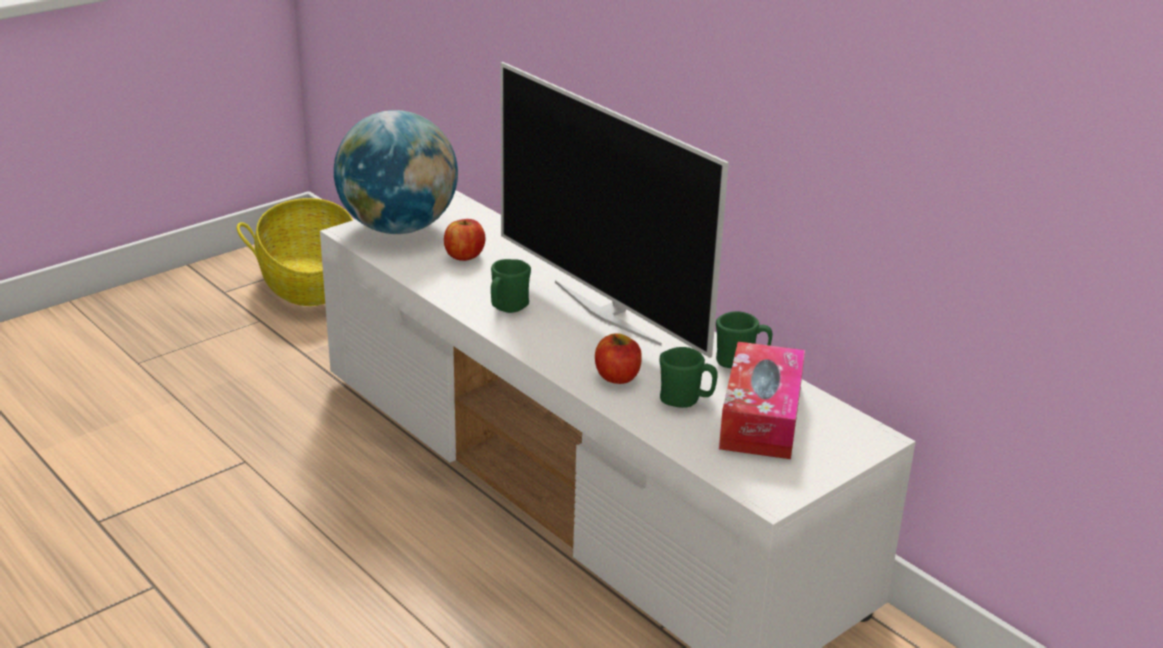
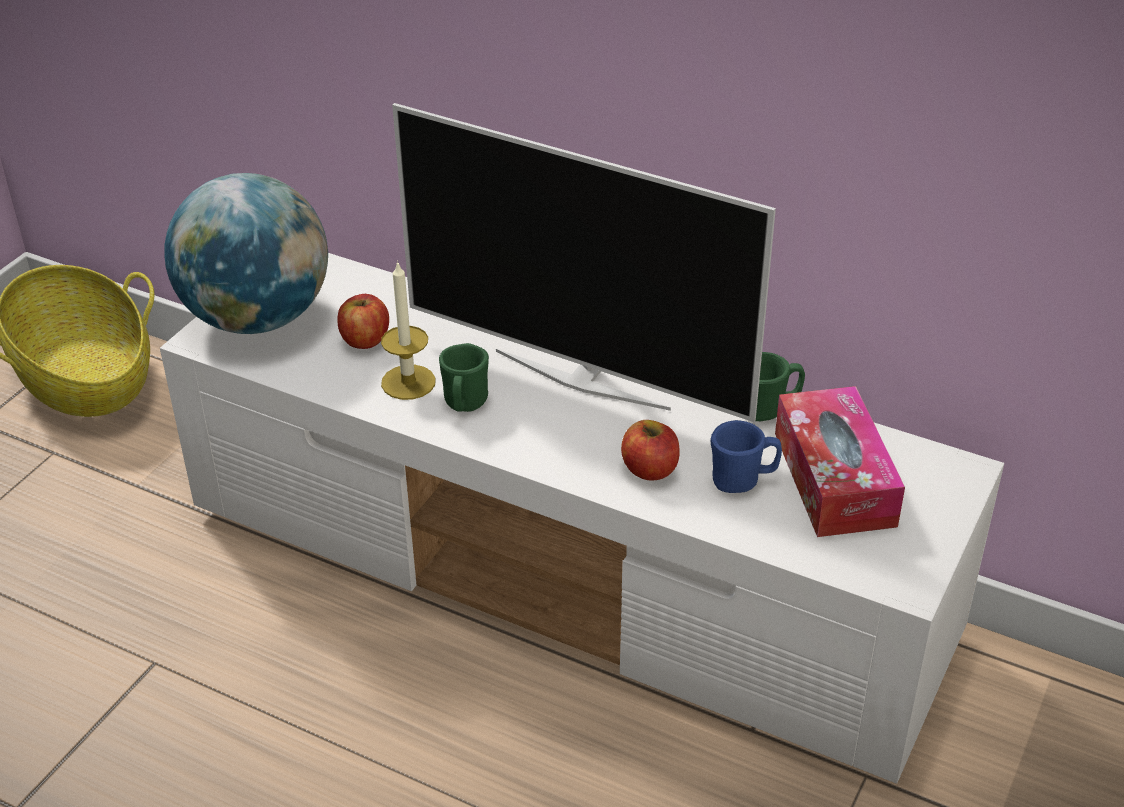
camera: 20 degrees left, 10 degrees up
green mug [659,347,718,408] -> blue mug [711,420,782,493]
none -> candle [381,260,436,400]

